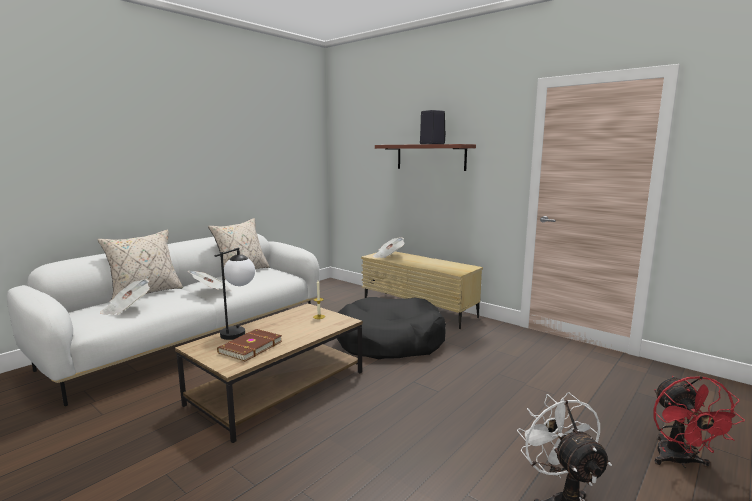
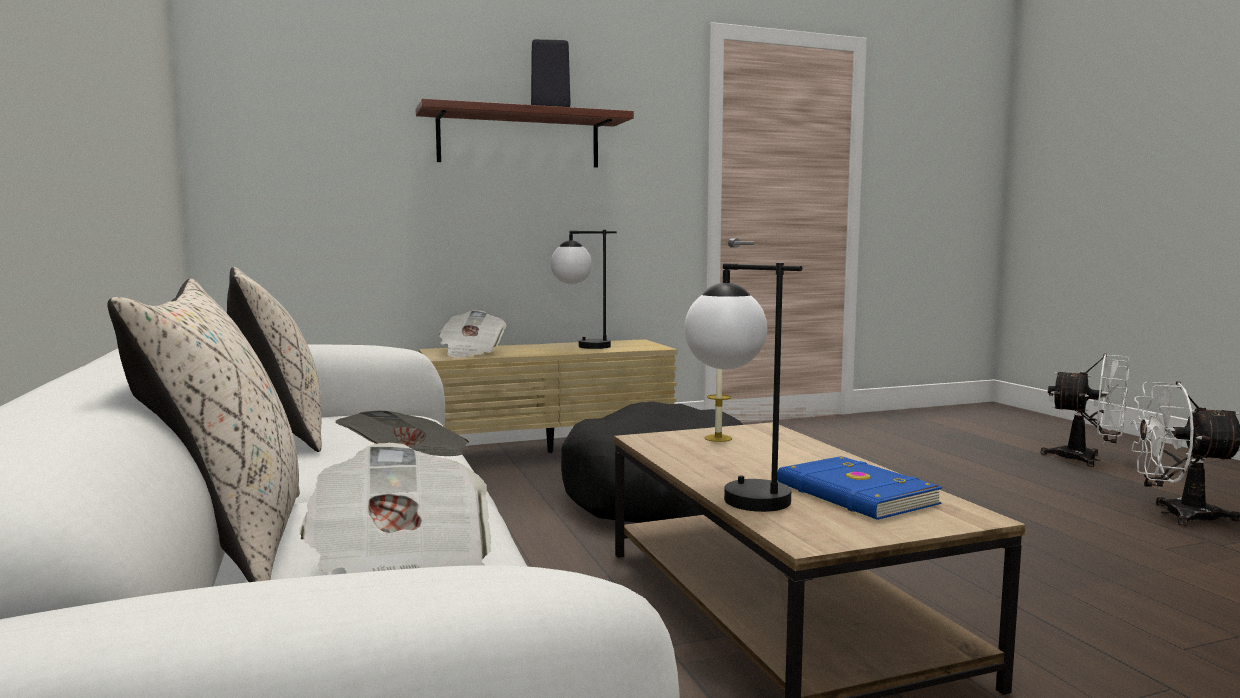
camera: 60 degrees left, 5 degrees down
brown book [217,329,282,361] -> blue book [777,456,943,520]
red fan [653,376,745,468] -> white fan [1040,353,1129,467]
none -> table lamp [551,230,617,349]

